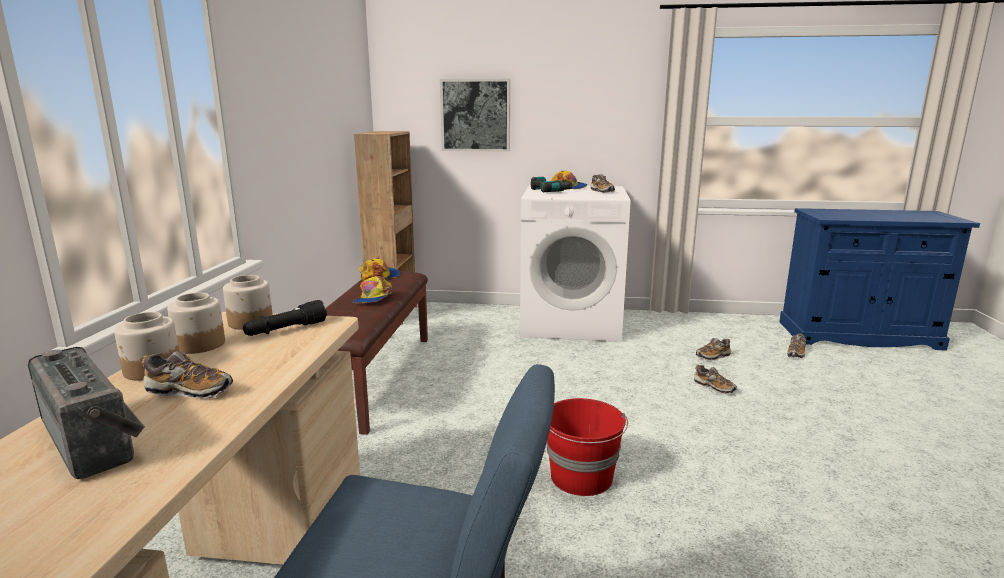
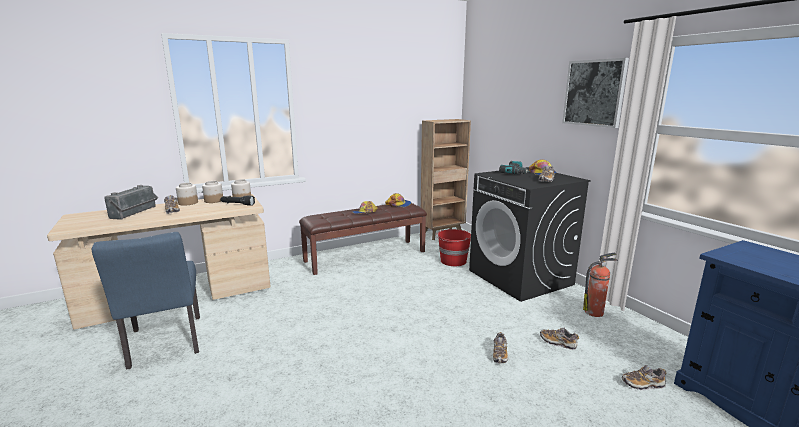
camera: 55 degrees right, 0 degrees up
picture [440,79,510,152] -> picture moved to [562,58,629,128]
white washing machine [520,185,631,342] -> black washing machine [469,167,591,302]
red bucket [546,398,628,496] -> red bucket moved to [436,229,471,266]
none -> fire extinguisher [583,253,618,317]

